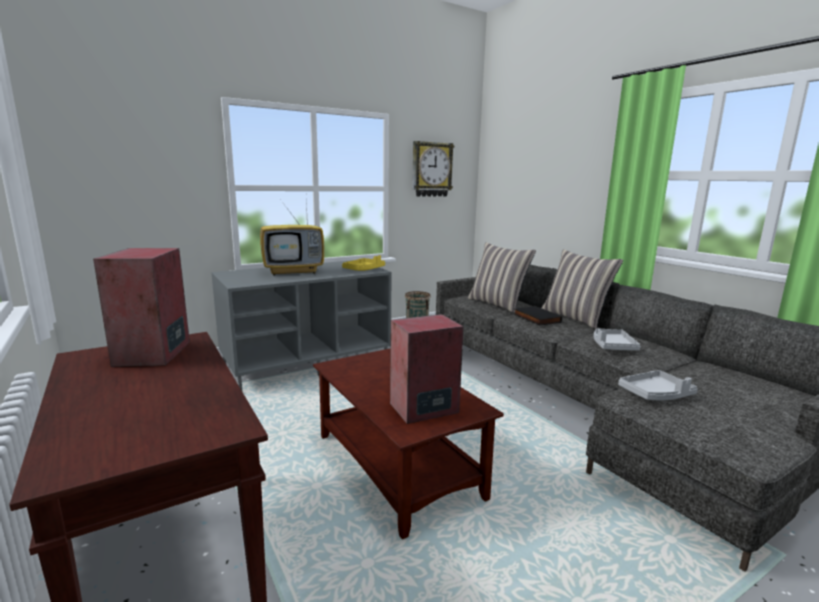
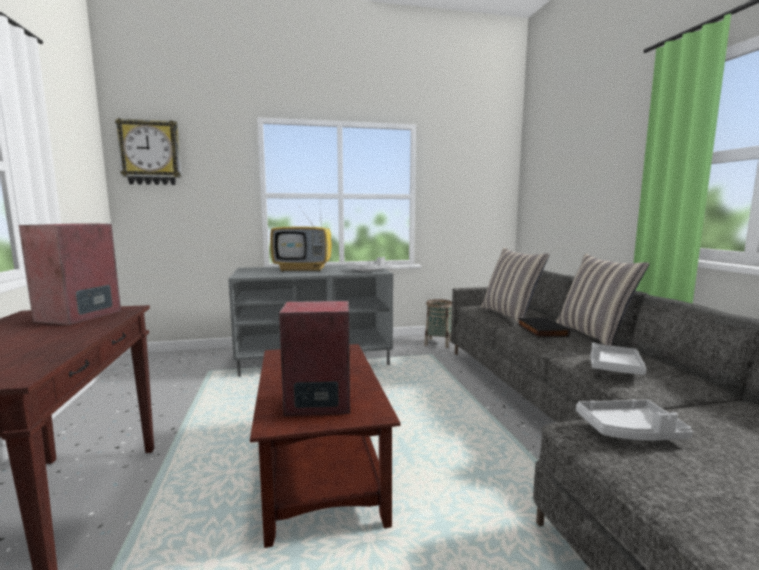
camera: 20 degrees right, 5 degrees down
yellow tray [342,255,385,271] -> grey tray [347,257,391,271]
wall clock [412,141,455,197] -> wall clock moved to [115,118,182,185]

